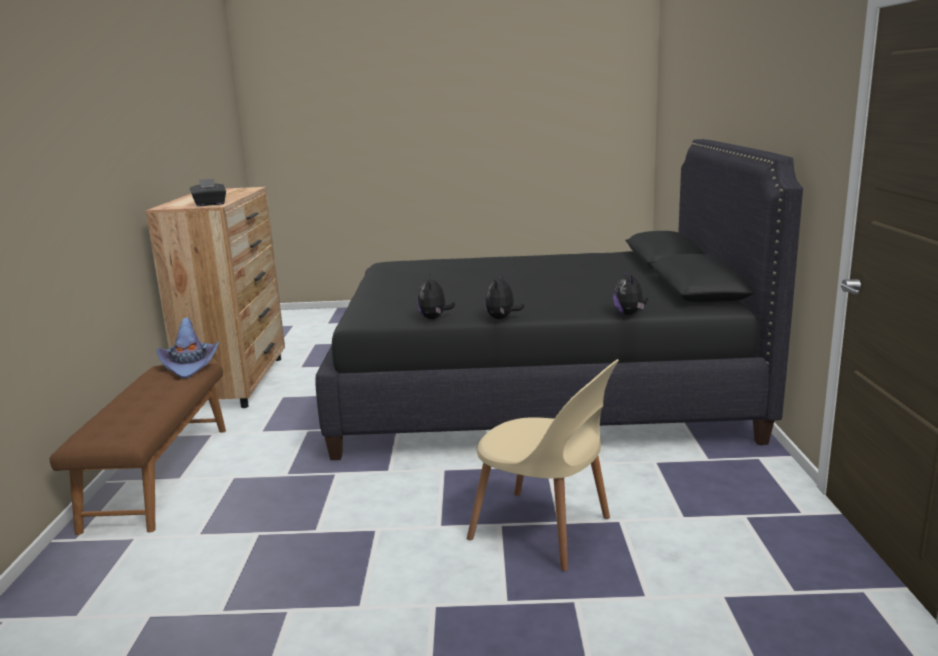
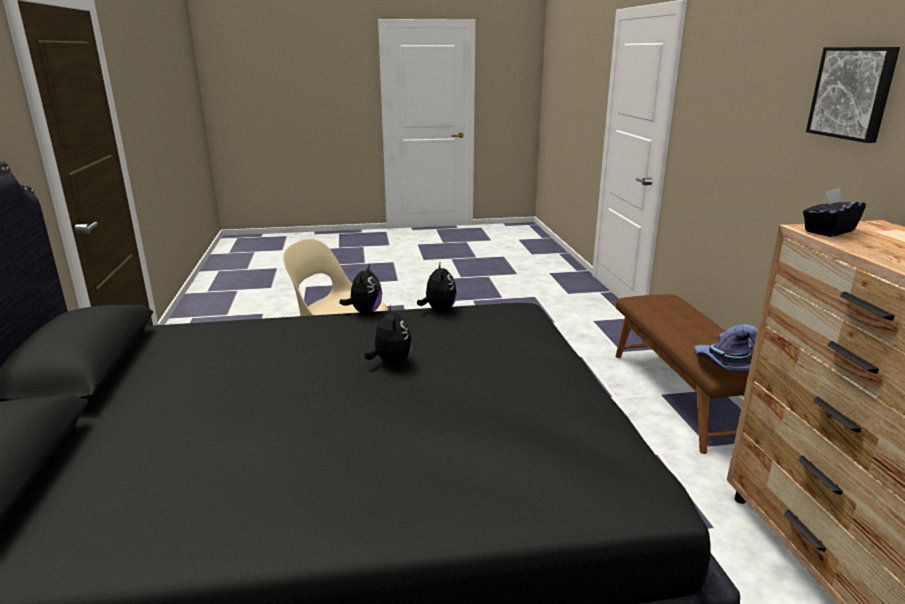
camera: 170 degrees right, 5 degrees up
plush toy [613,270,648,315] -> plush toy moved to [364,305,412,365]
none -> picture [806,47,900,143]

